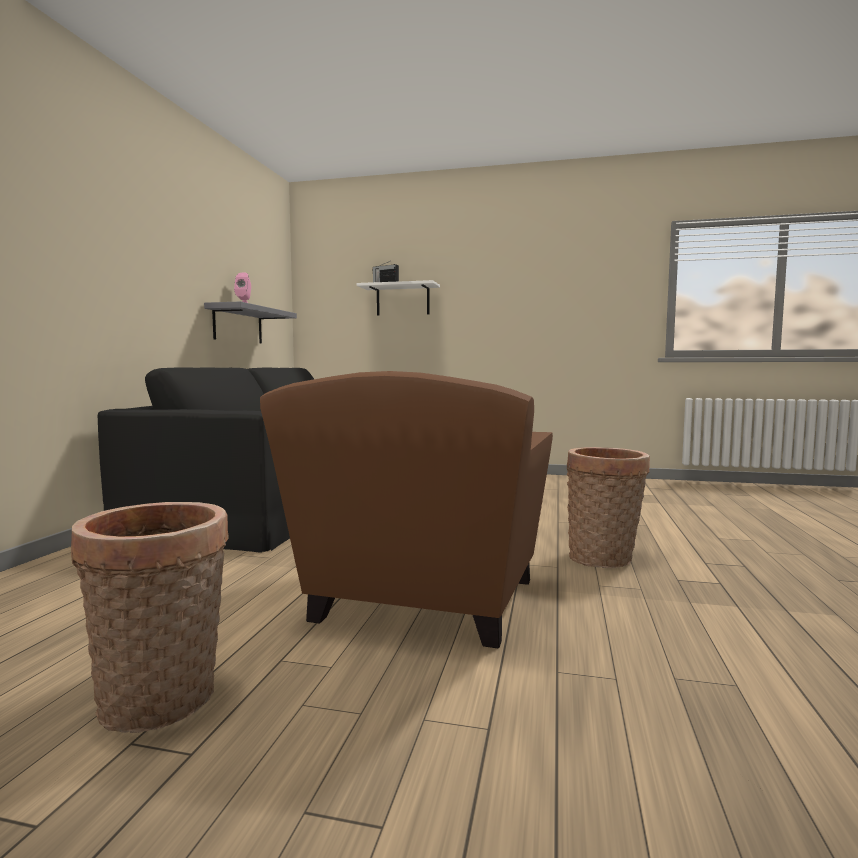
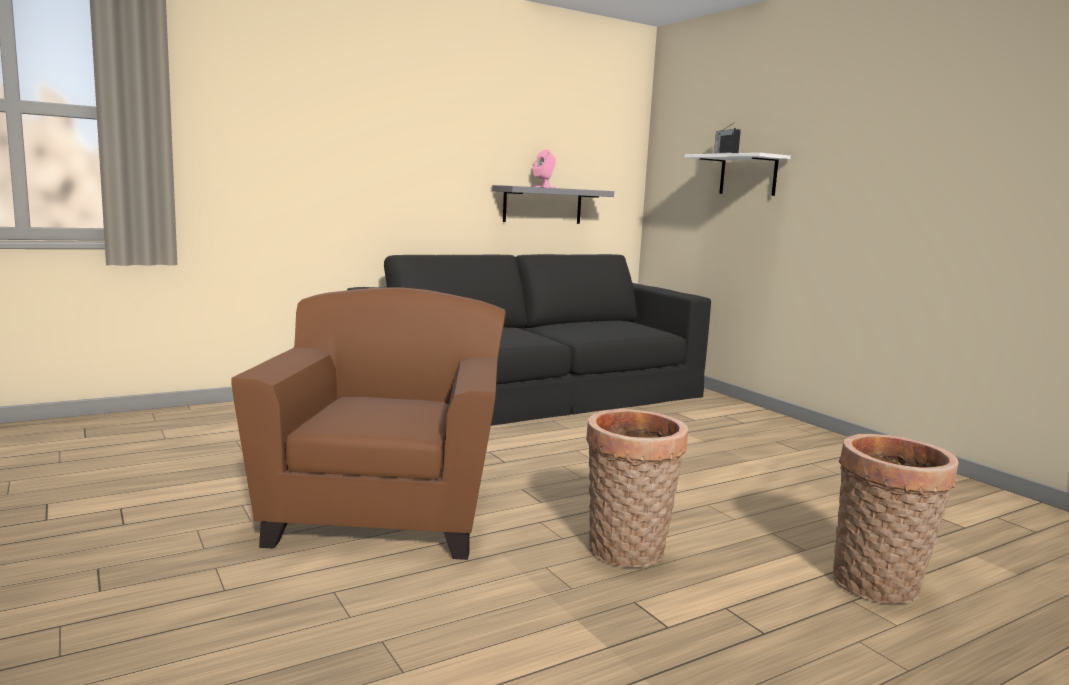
camera: 45 degrees right, 5 degrees up
basket [71,502,229,733] -> basket moved to [832,434,959,604]
brown armchair [260,371,553,649] -> brown armchair turned 120 degrees clockwise [231,287,506,560]

